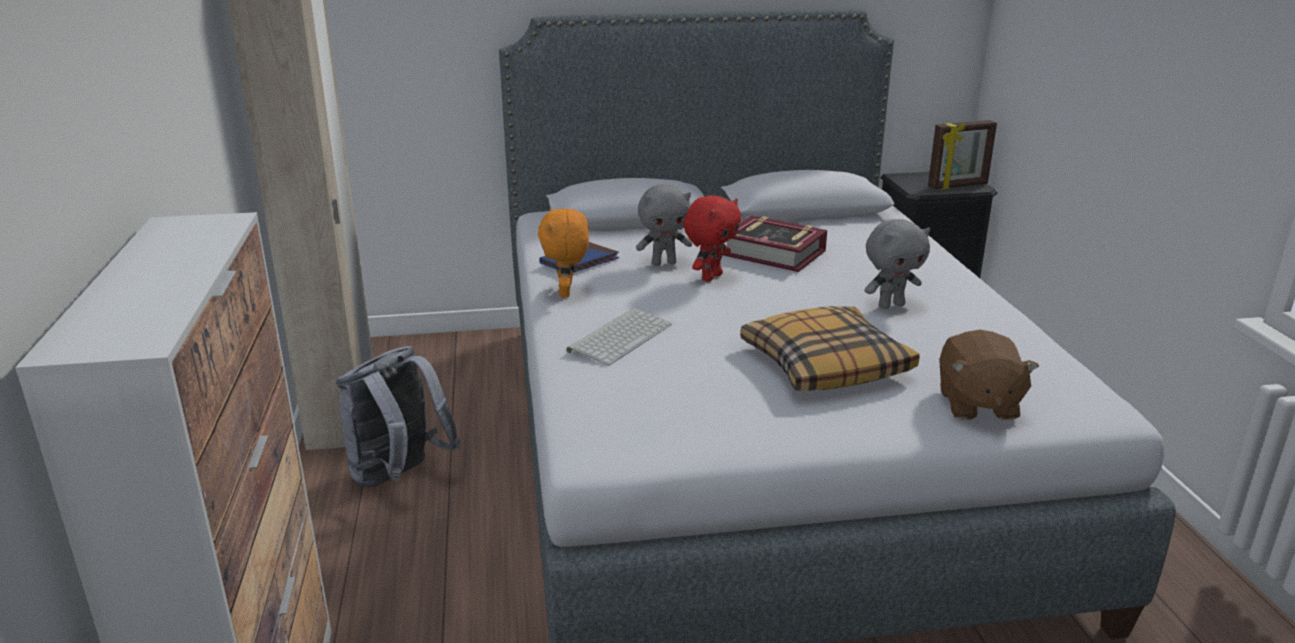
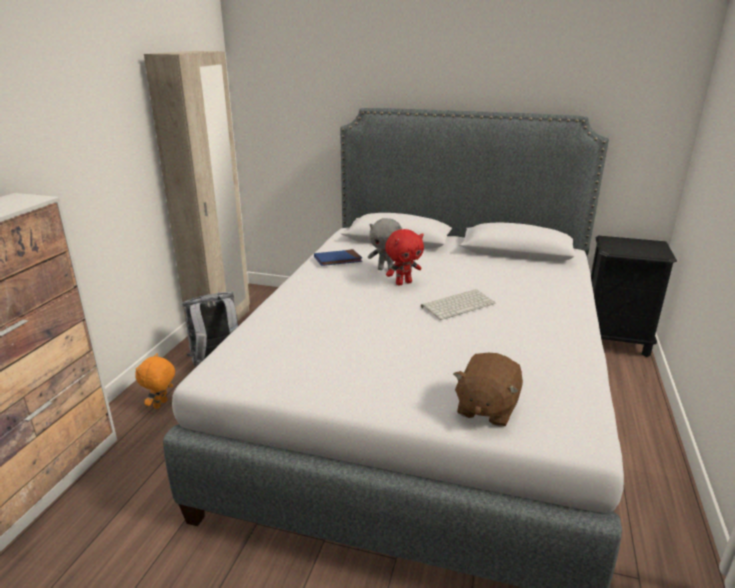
camera: 25 degrees right, 0 degrees up
orange plush toy [538,208,589,297] -> orange plush toy moved to [135,353,175,409]
keyboard [566,308,672,366] -> keyboard moved to [421,289,496,320]
book [723,215,827,272] -> none
pillow [740,306,920,391] -> none
grey plush toy [864,219,931,309] -> none
picture frame [928,120,997,190] -> none

